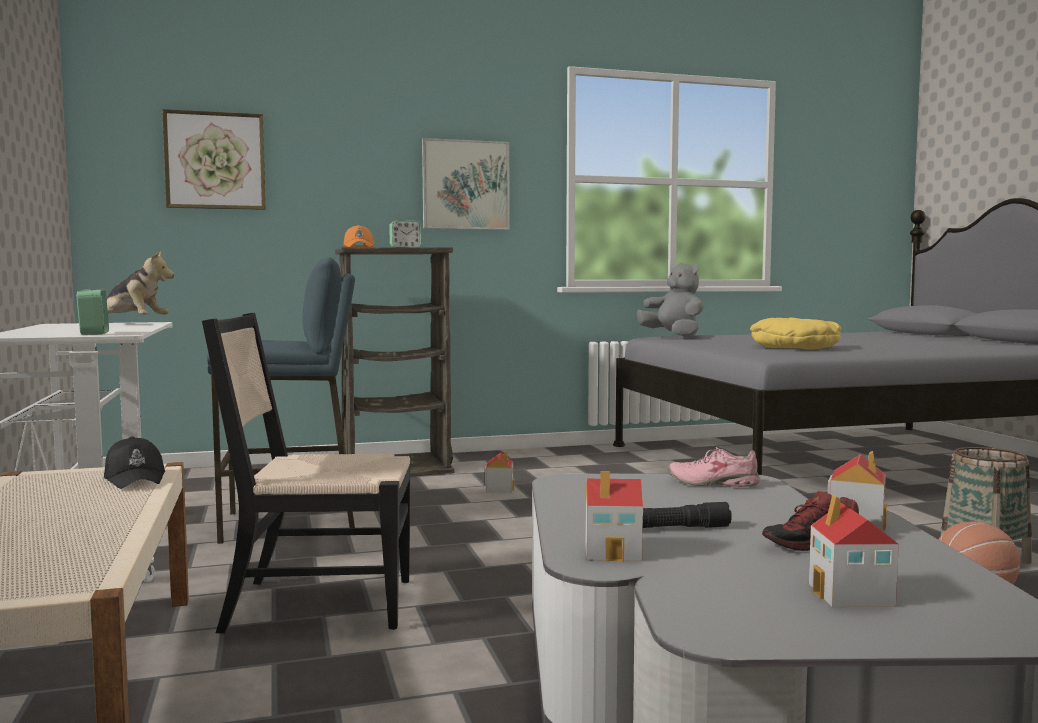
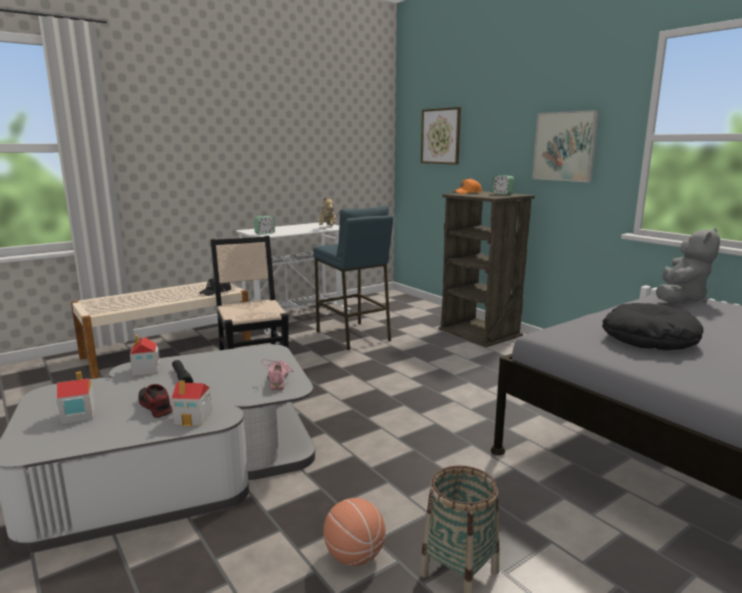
camera: 70 degrees right, 10 degrees up
toy house [485,451,514,493] -> none
yellow pillow [750,318,841,350] -> black pillow [602,303,703,350]

